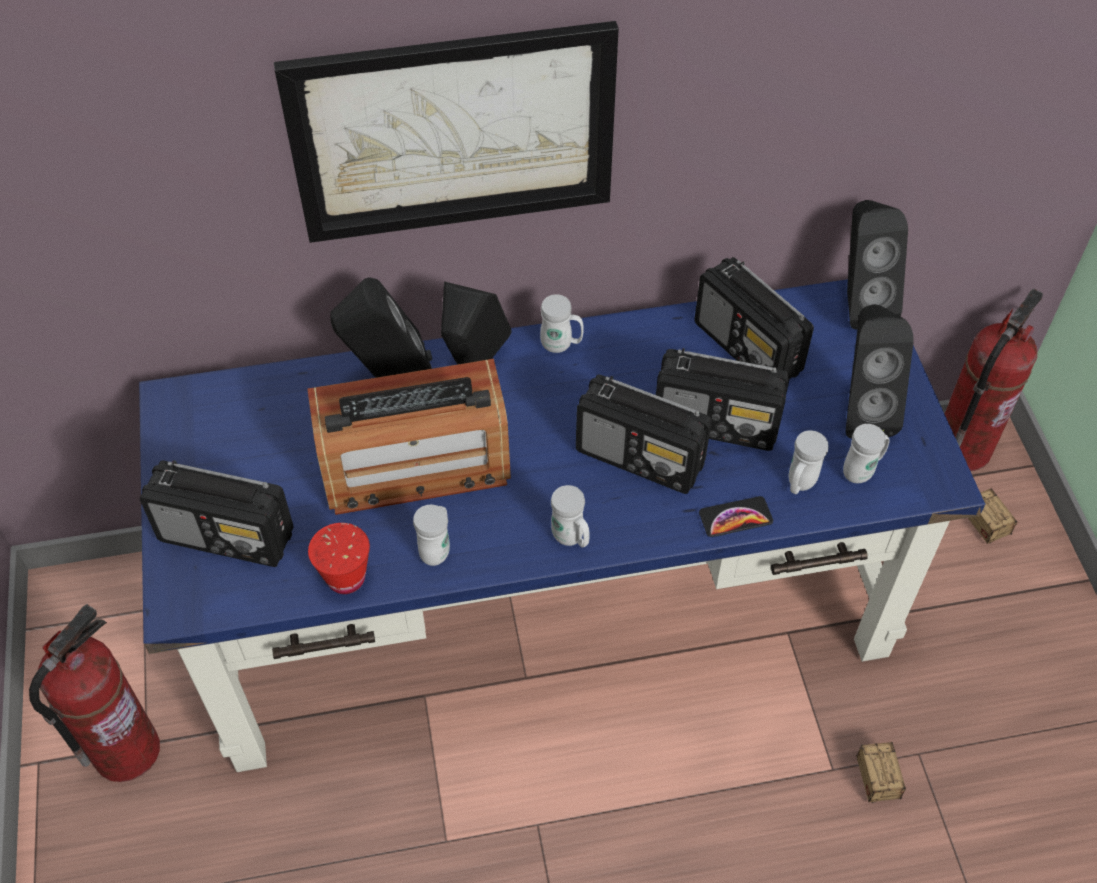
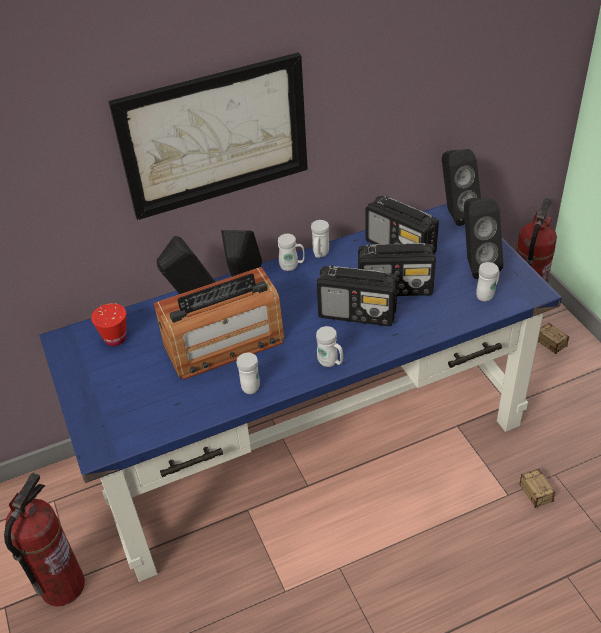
camera: 10 degrees left, 10 degrees down
radio [140,460,294,567] -> none
red cup [308,523,370,594] -> red cup moved to [91,303,126,346]
phone [699,496,773,537] -> none
white mug [789,430,828,494] -> white mug moved to [311,220,329,258]

